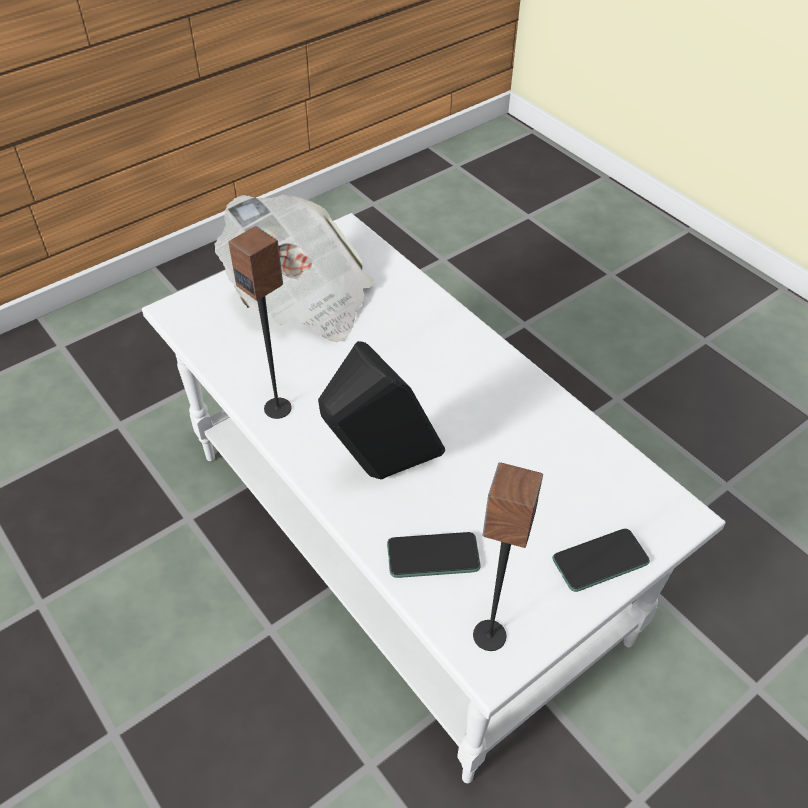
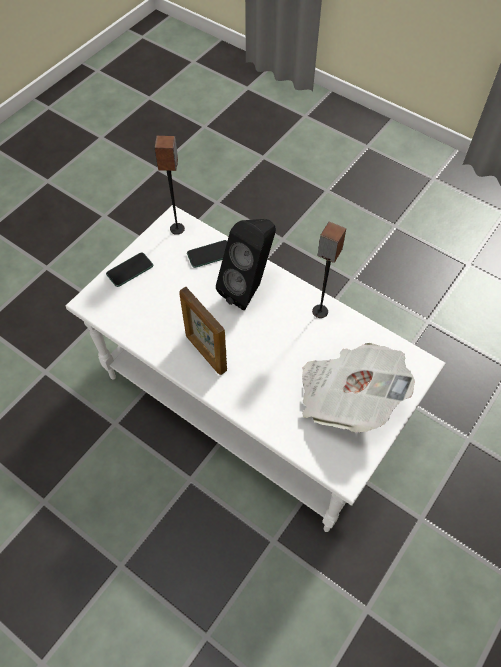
camera: 165 degrees right, 10 degrees up
none -> picture frame [179,287,227,375]

